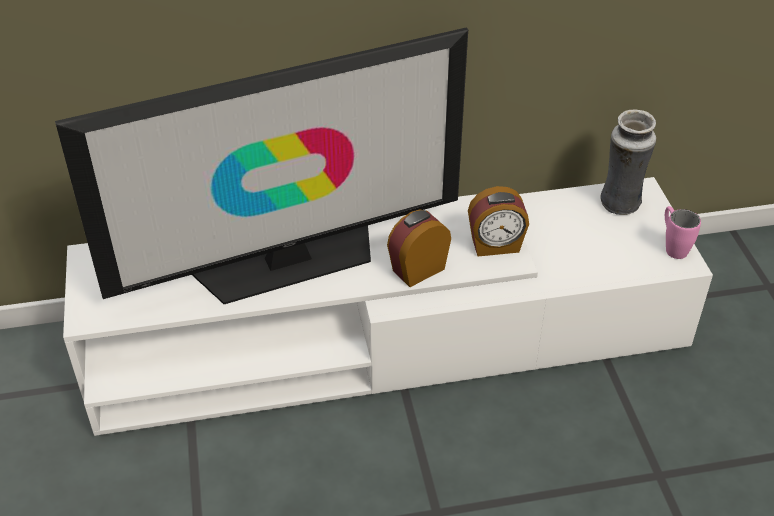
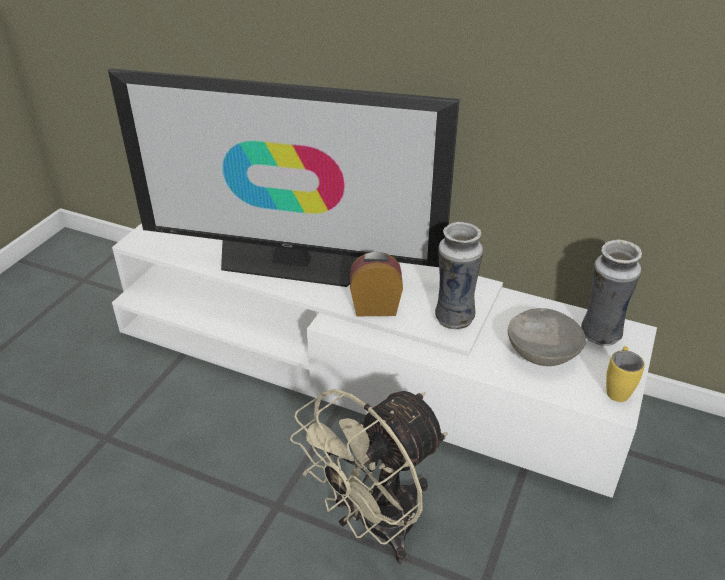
camera: 35 degrees right, 5 degrees down
alarm clock [468,186,529,256] -> vase [435,222,483,329]
pink mug [665,206,701,259] -> yellow mug [606,346,645,402]
none -> beige fan [290,389,448,564]
none -> grey bowl [508,308,586,366]

